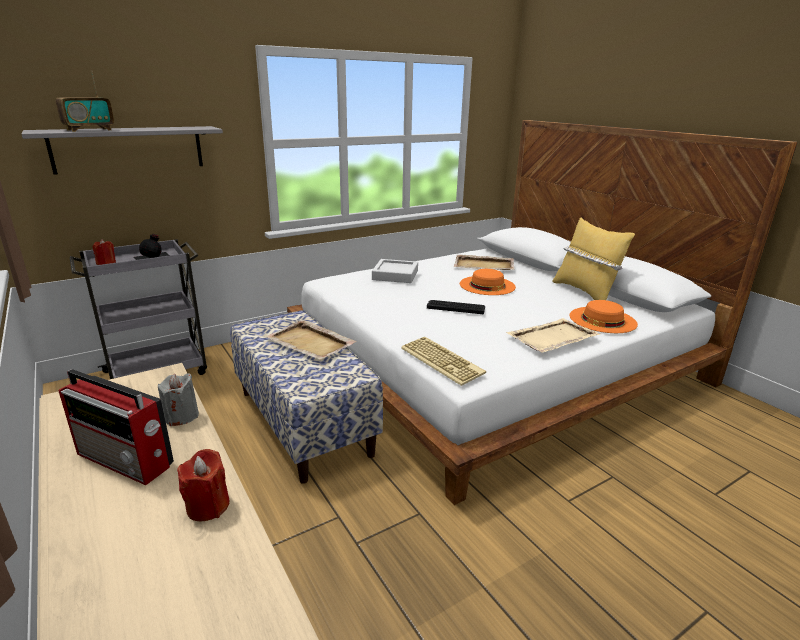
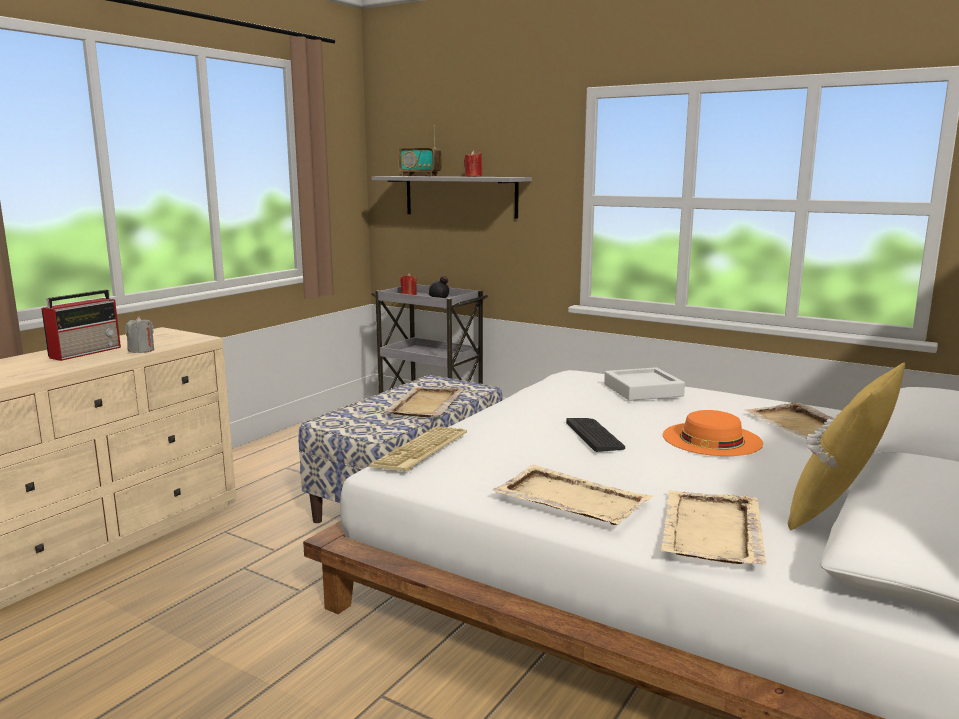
camera: 65 degrees right, 10 degrees down
radio [59,369,174,485] -> radio turned 150 degrees counterclockwise [41,290,121,361]
red candle [177,449,230,521] -> red candle moved to [464,150,482,177]
orange hat [569,300,638,333] -> beige tray [661,490,766,565]

